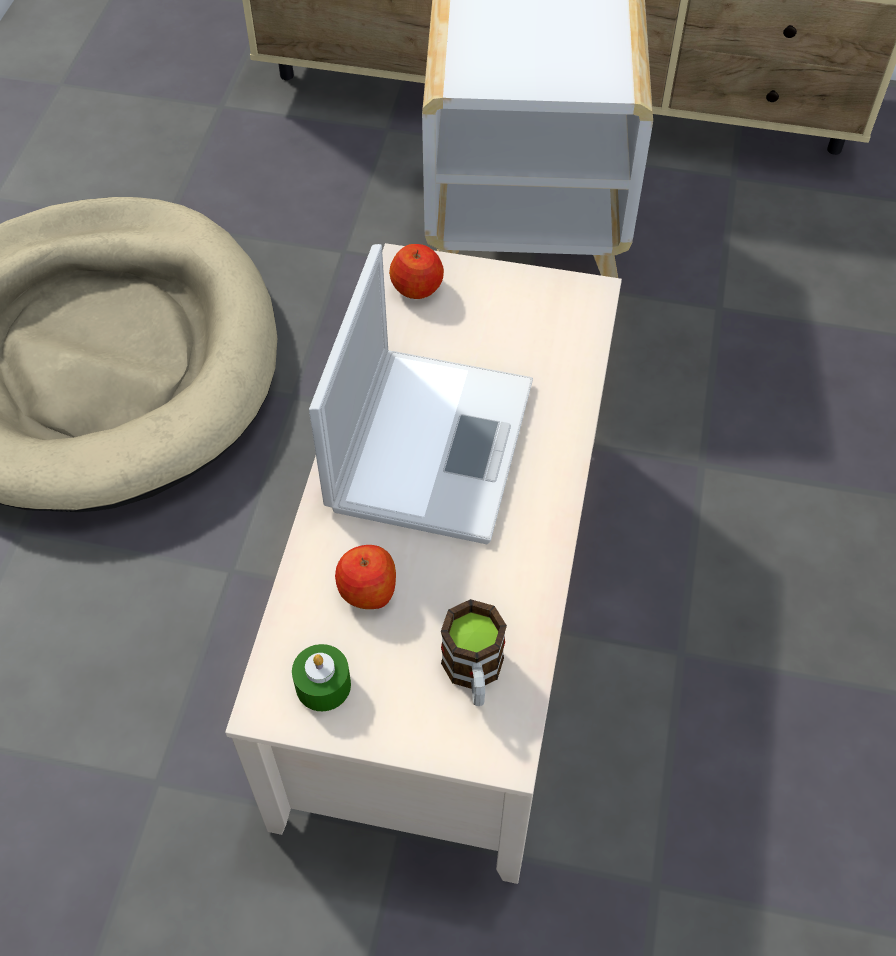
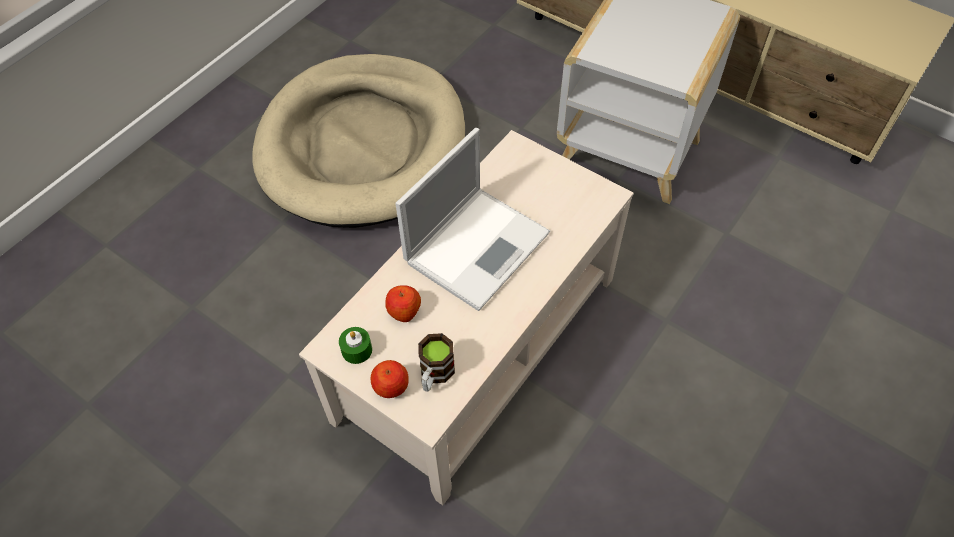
camera: 25 degrees right, 0 degrees up
apple [389,244,444,299] -> apple moved to [371,360,409,398]

